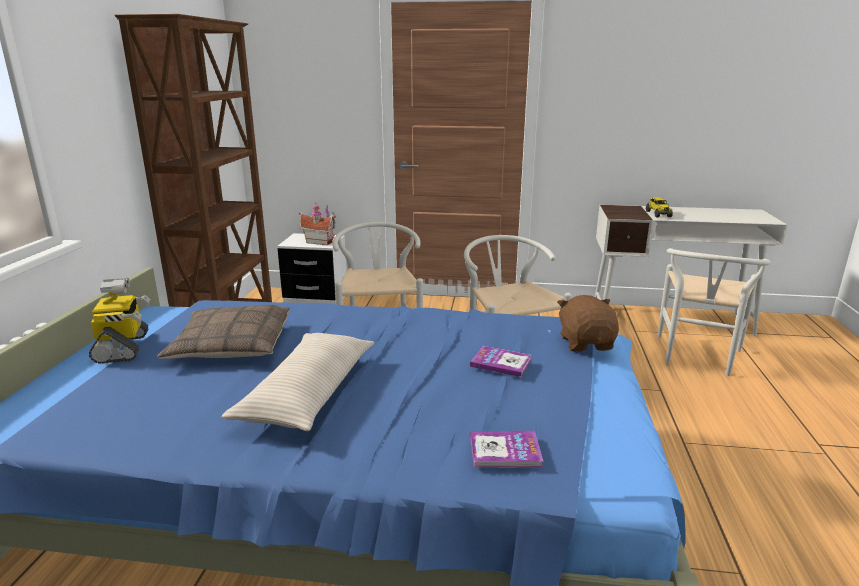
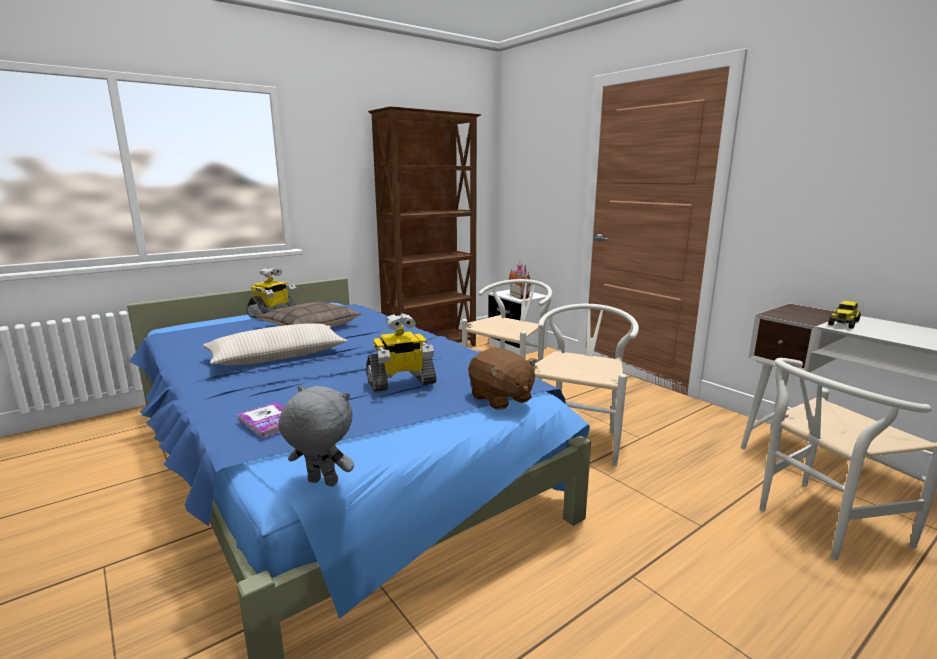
camera: 45 degrees right, 5 degrees down
book [470,346,531,377] -> toy robot [366,313,437,392]
brown plush toy [557,295,619,352] -> brown plush toy turned 105 degrees clockwise [468,348,537,410]
none -> grey plush toy [278,386,354,486]

